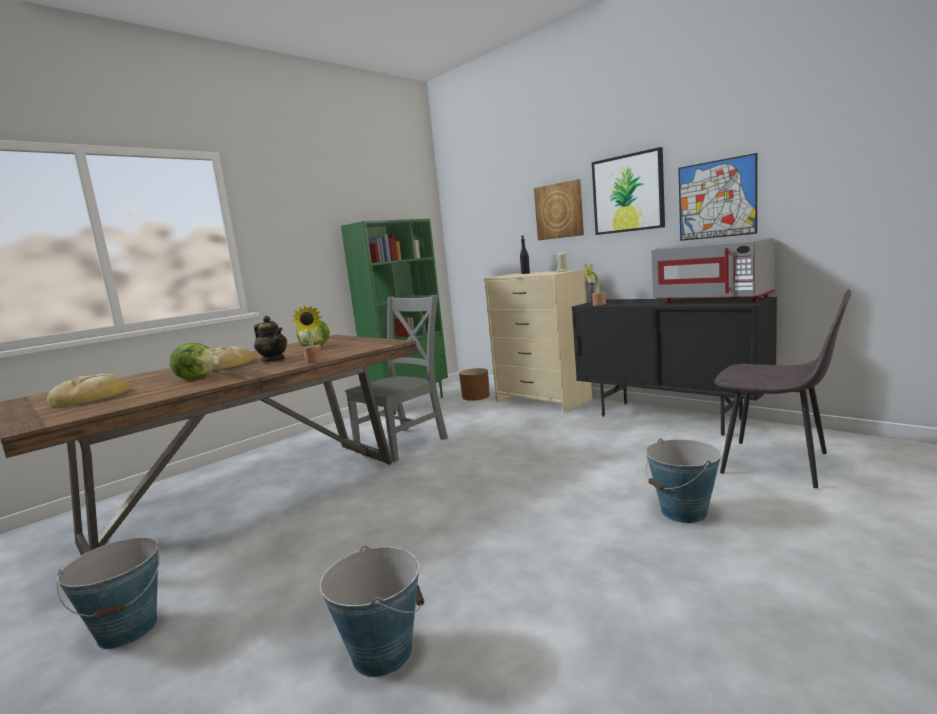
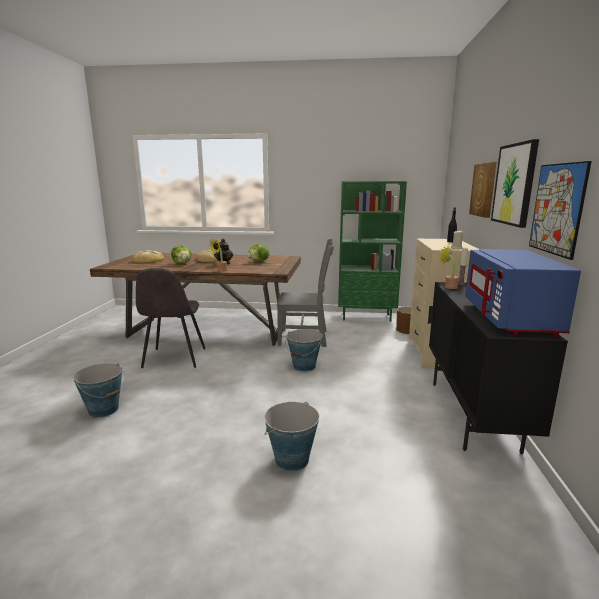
camera: 50 degrees right, 5 degrees up
bucket [57,537,160,649] -> bucket moved to [286,329,322,372]
grey microwave [651,238,775,303] -> blue microwave [465,249,581,337]
grey chair [714,289,851,488] -> grey chair moved to [136,268,206,368]

